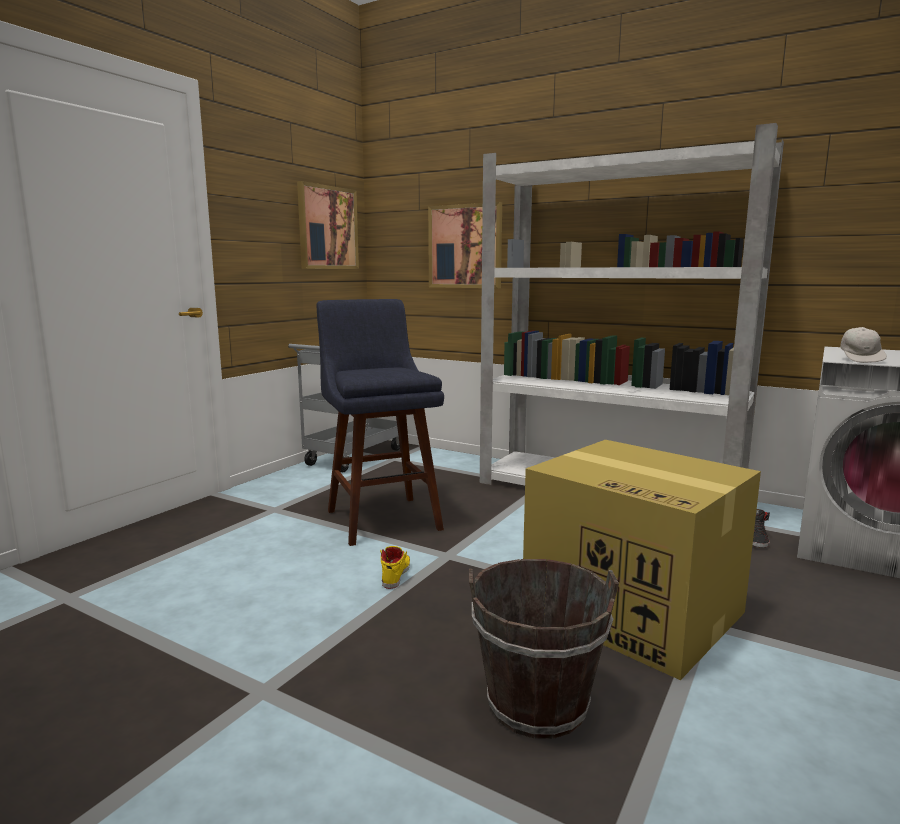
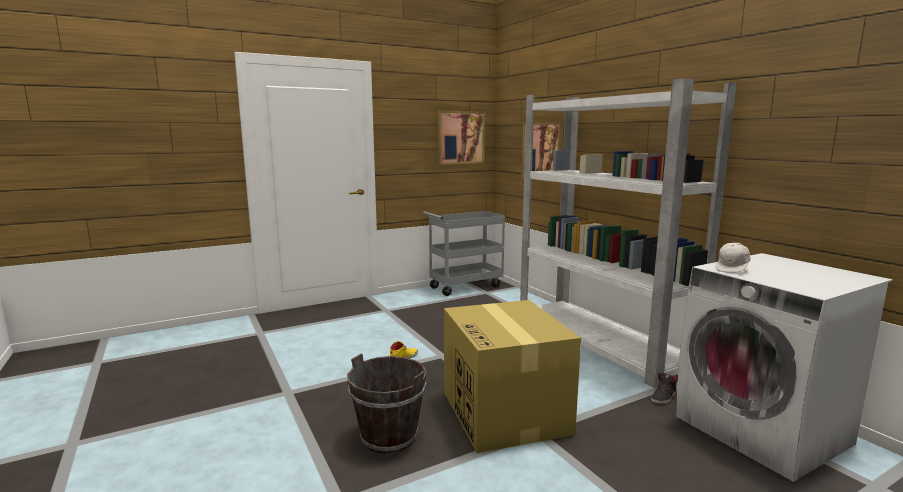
camera: 30 degrees right, 0 degrees up
blue stool [317,299,444,546] -> none

